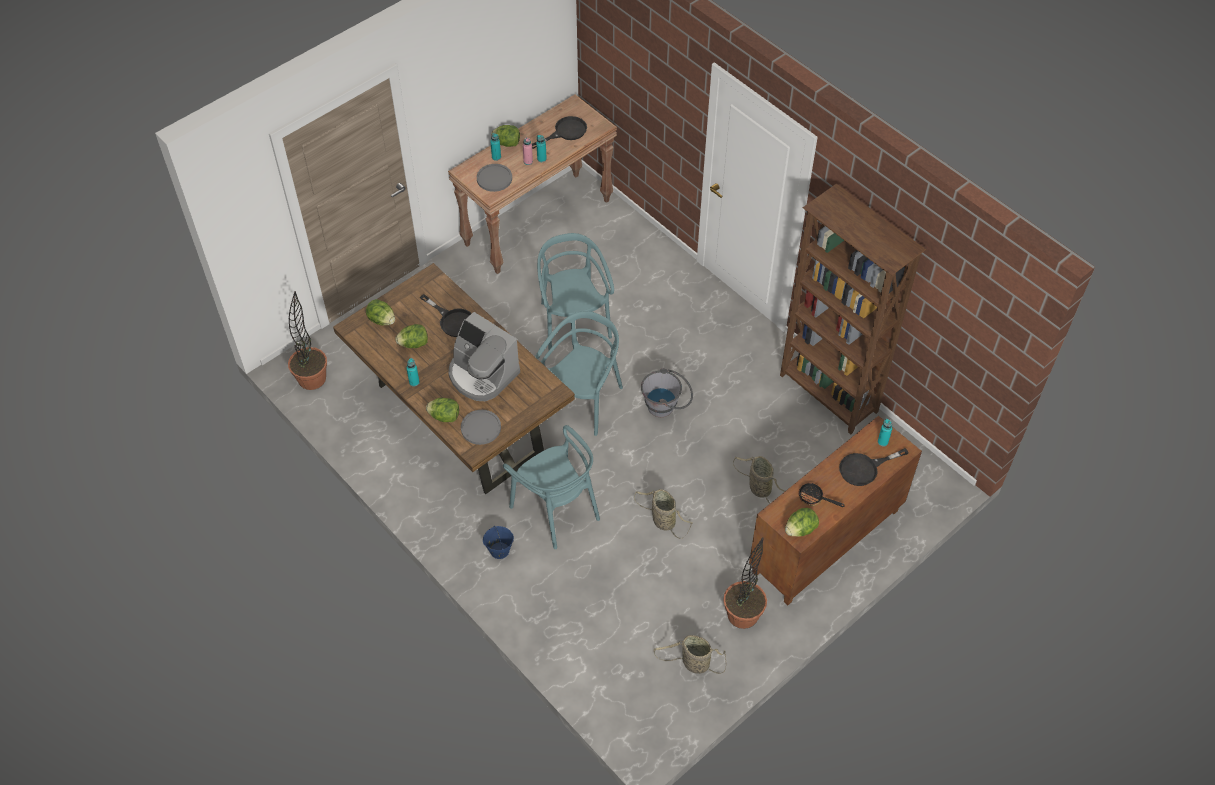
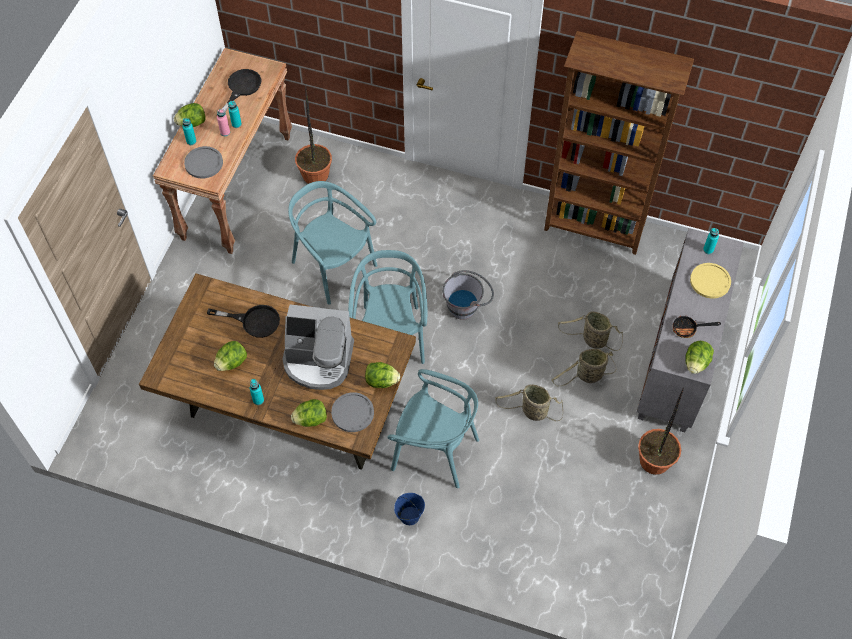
camera: 30 degrees left, 5 degrees up
potted plant [288,291,327,390] -> potted plant moved to [295,86,332,184]
lettuce [366,299,395,325] -> lettuce moved to [365,362,400,388]
basket [654,635,726,674] -> basket moved to [552,349,617,386]
brown cabinet [749,416,922,605] -> grey cabinet [637,228,744,432]
black frying pan [839,448,908,486] -> yellow plate [690,263,731,298]

